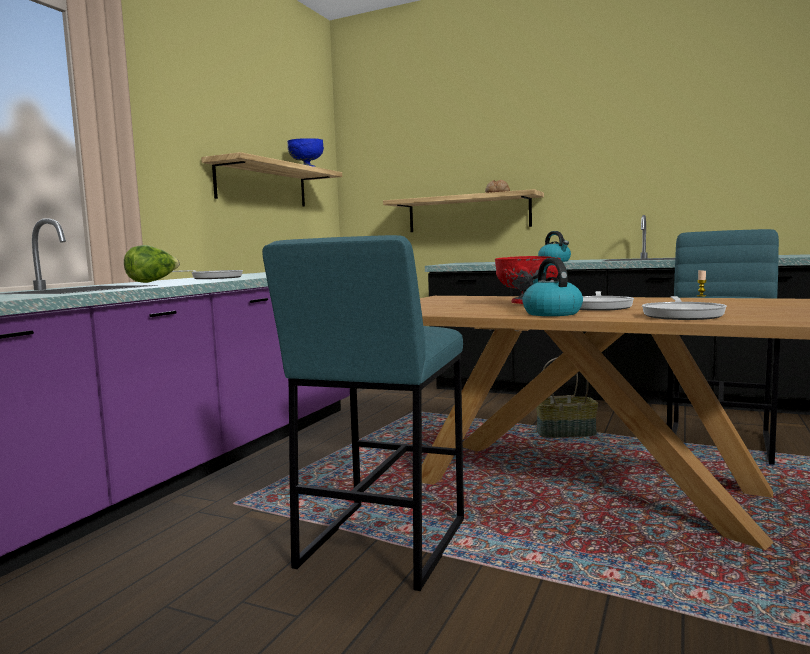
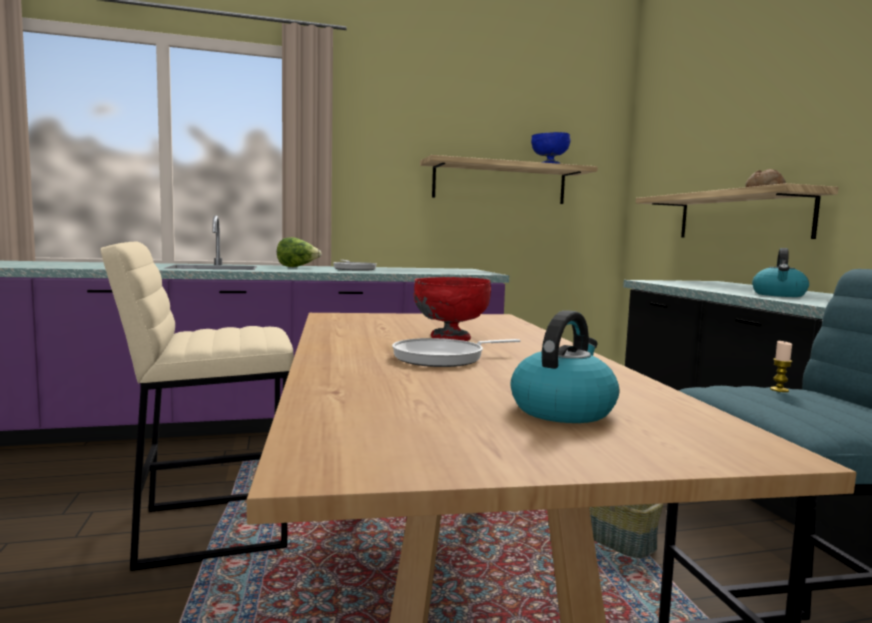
camera: 50 degrees right, 0 degrees up
turquoise stool [262,235,464,591] -> beige stool [101,241,294,571]
kettle [522,258,583,316] -> kettle moved to [510,310,619,423]
frying pan [642,296,727,320] -> none

